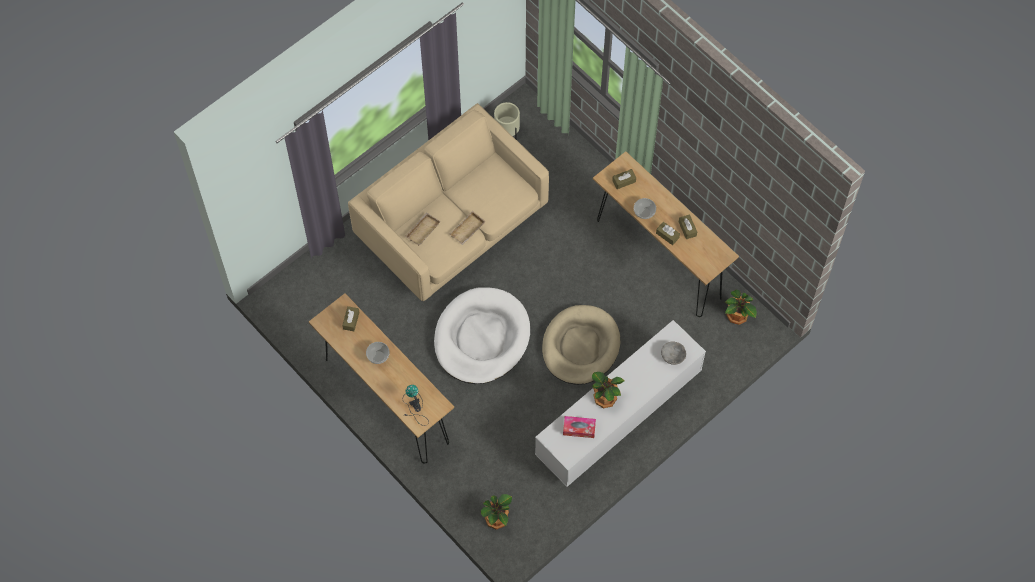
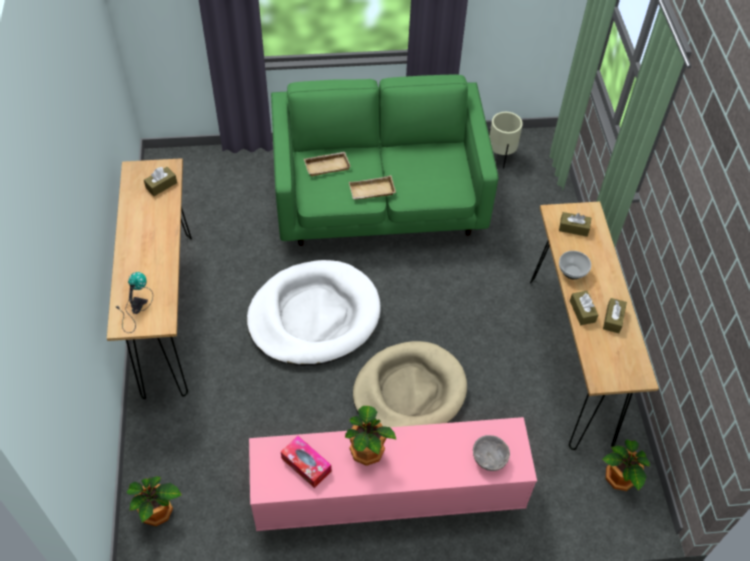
camera: 35 degrees right, 10 degrees down
beige sofa [348,103,549,301] -> green sofa [271,75,499,246]
bowl [366,342,390,364] -> none
white tv stand [535,320,706,487] -> pink tv stand [249,417,537,531]

